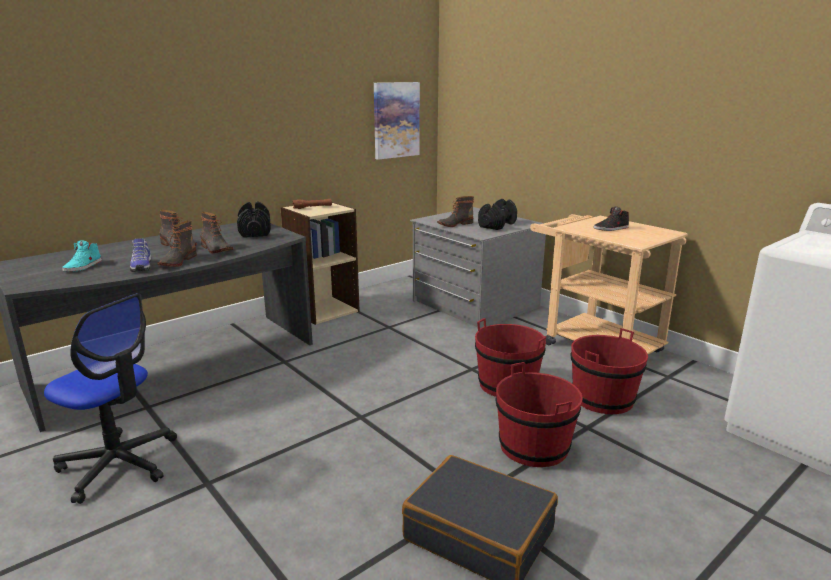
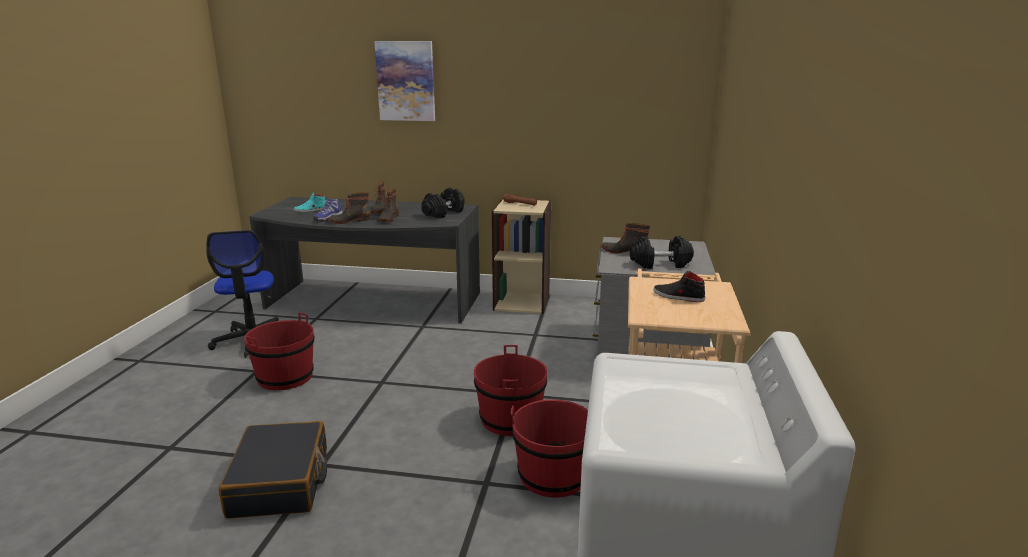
camera: 50 degrees right, 0 degrees up
picture [374,82,420,160] -> picture moved to [374,41,435,121]
red bucket [495,362,583,467] -> red bucket moved to [244,312,314,390]

